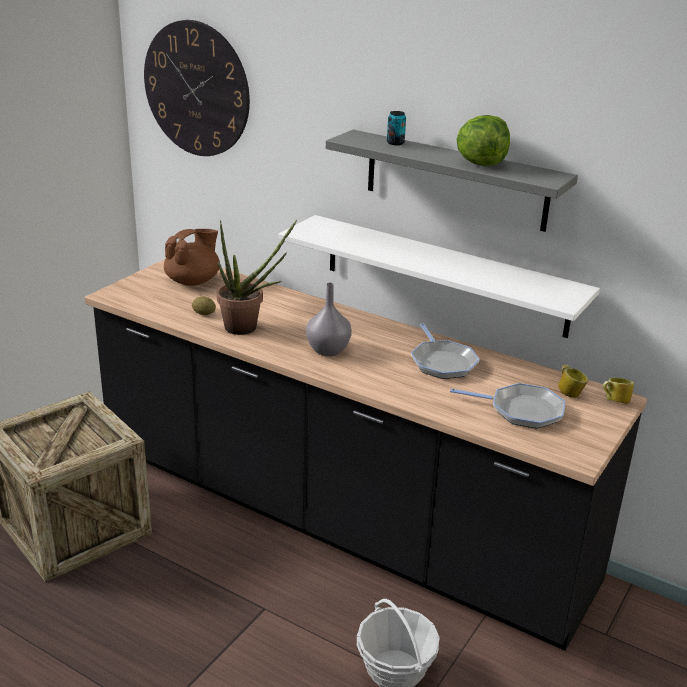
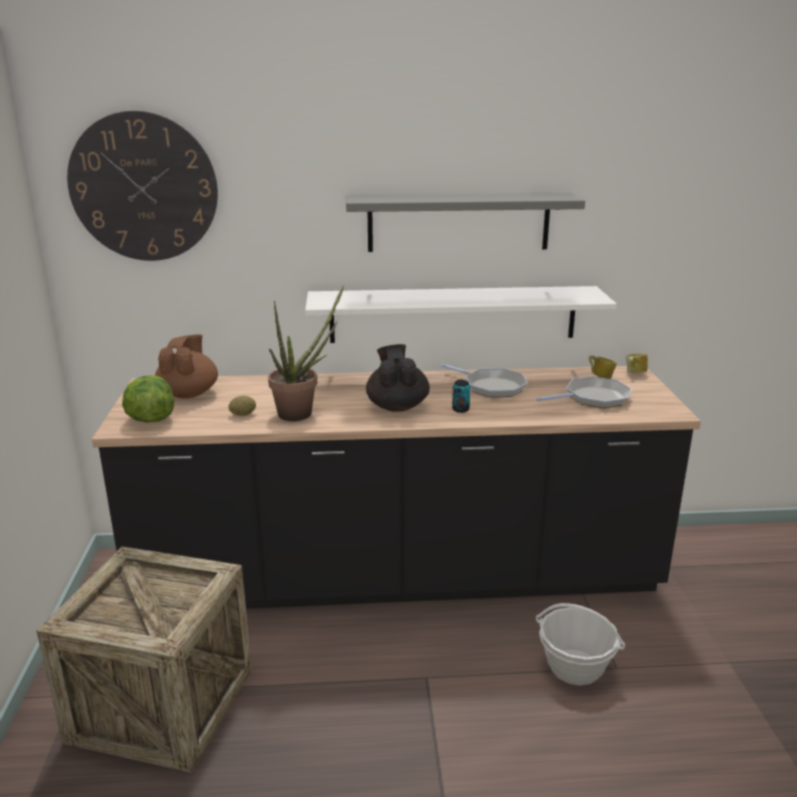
camera: 35 degrees left, 5 degrees down
grey vase [306,282,352,356] -> black teapot [366,344,430,412]
can [387,111,406,145] -> can moved to [452,380,470,413]
lettuce [456,115,510,166] -> lettuce moved to [122,375,174,422]

